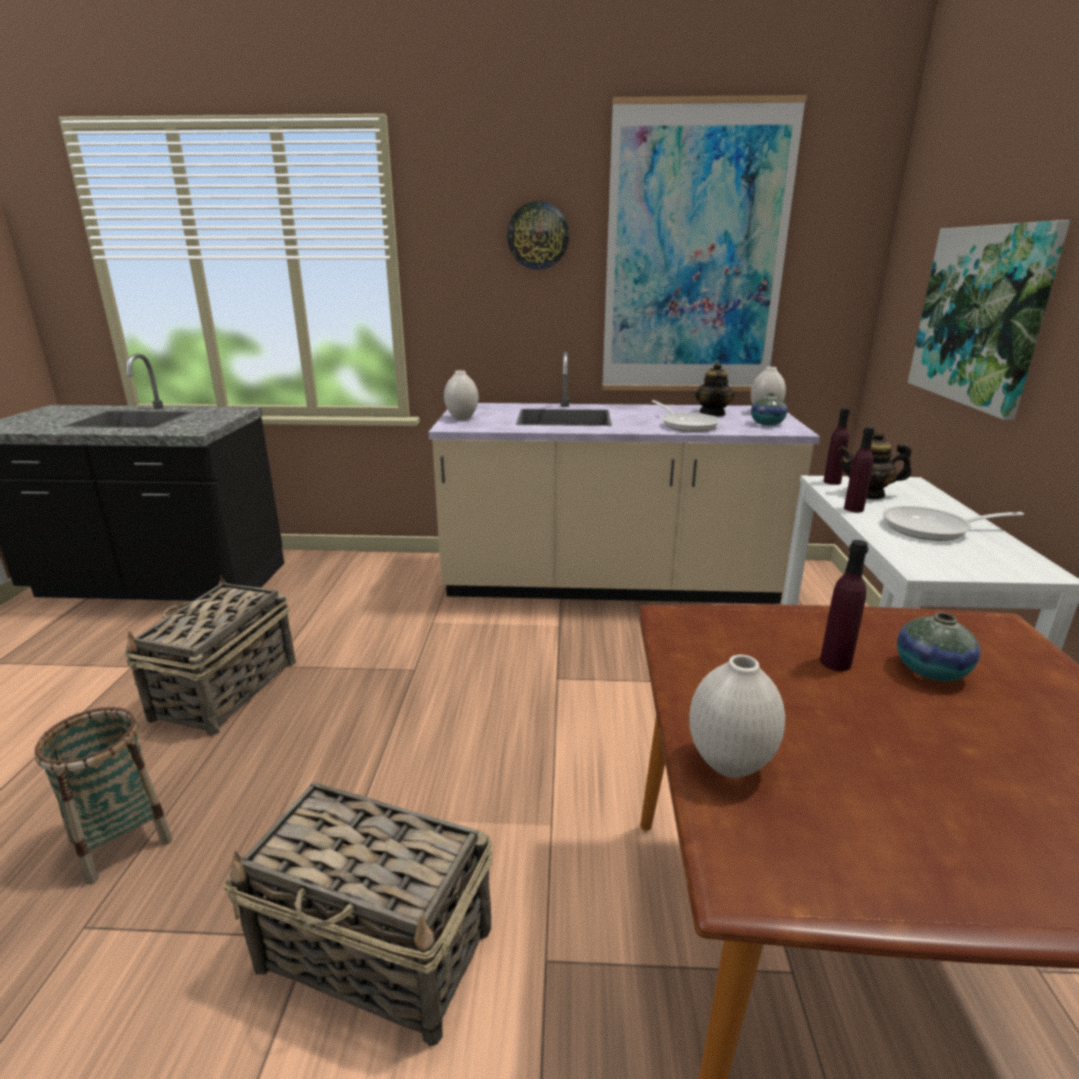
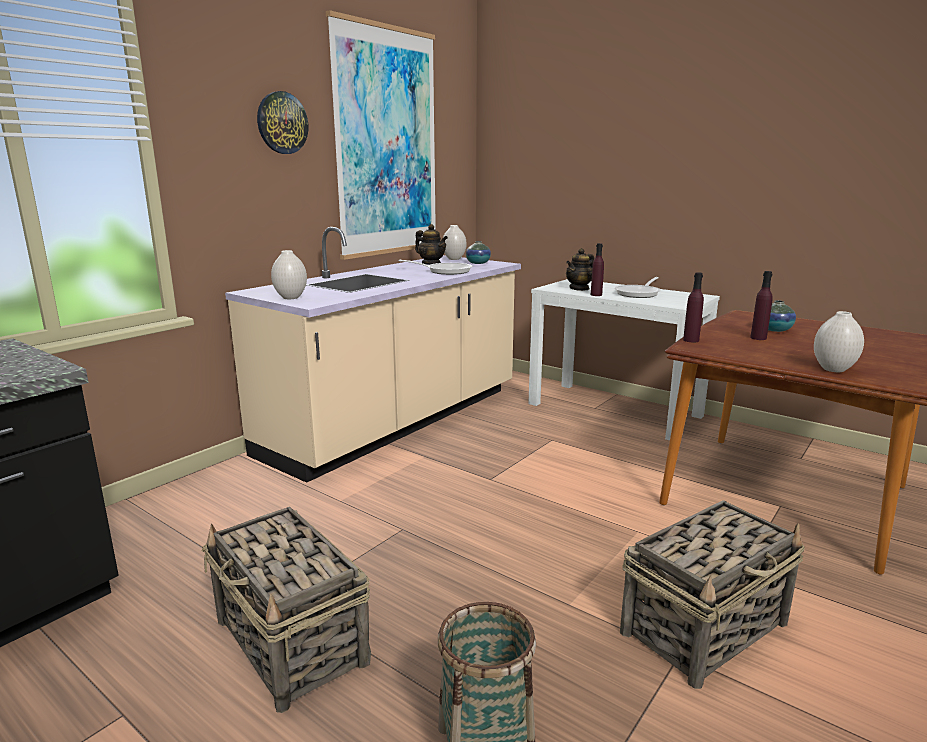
camera: 55 degrees left, 5 degrees down
purple bottle [823,408,850,485] -> purple bottle moved to [683,272,704,342]
picture [908,220,1070,420] -> none

